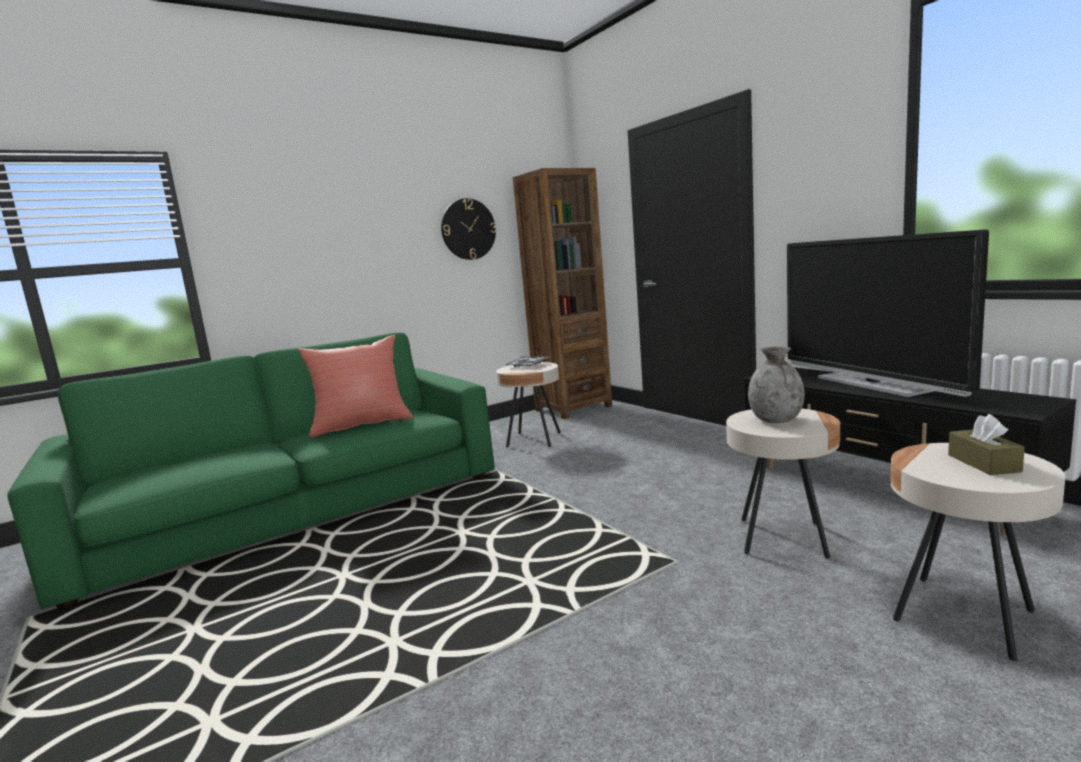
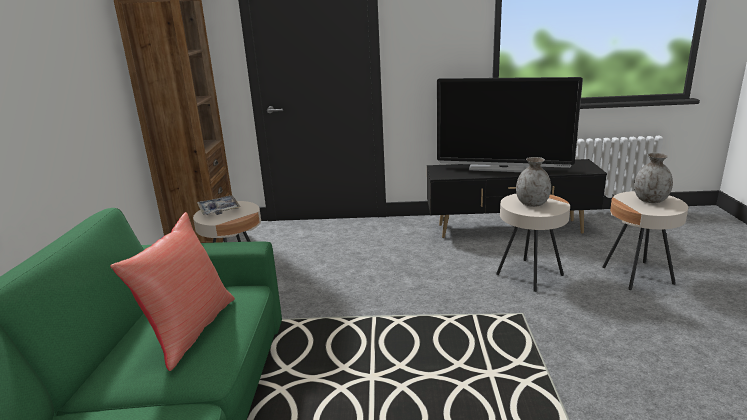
camera: 55 degrees left, 10 degrees up
wall clock [441,198,496,260] -> none
brown tissue box [948,414,1025,475] -> grey vase [634,153,673,203]

